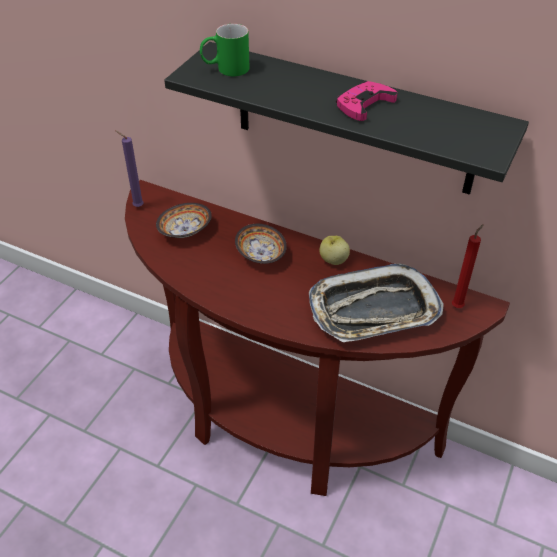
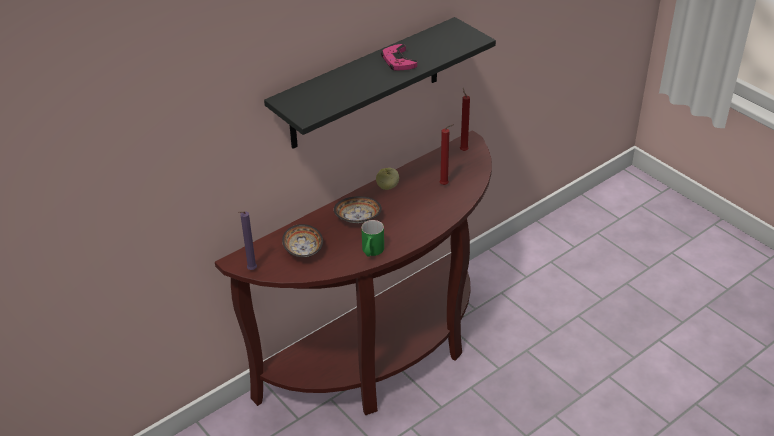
camera: 65 degrees left, 5 degrees down
green mug [200,24,250,76] -> green mug moved to [361,220,384,257]
tray [309,264,444,342] -> red candle [439,124,454,185]

